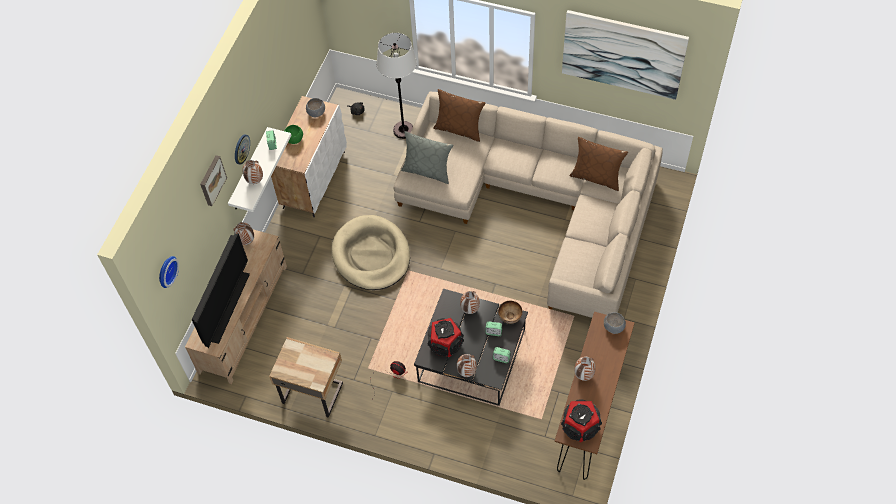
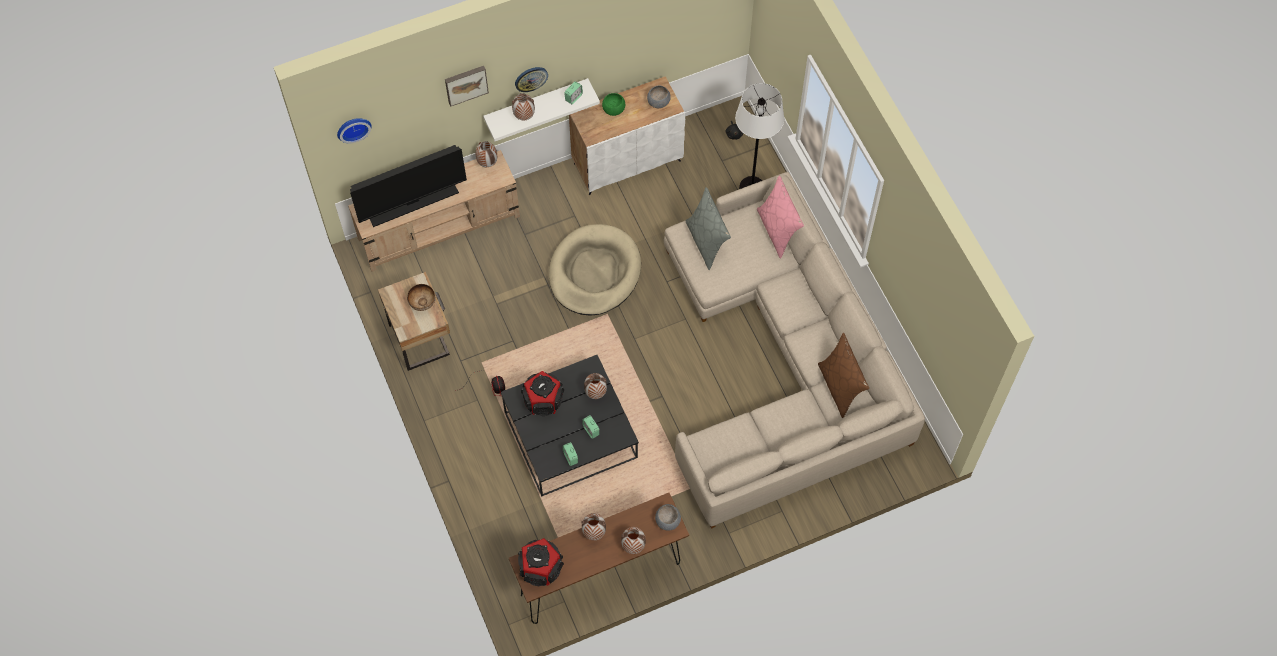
camera: 45 degrees right, 5 degrees up
brown pillow [433,89,485,142] -> pink pillow [757,176,804,259]
vase [457,354,477,377] -> vase moved to [621,527,646,554]
bowl [498,301,523,324] -> bowl moved to [407,284,435,311]
picture [562,10,689,100] -> none

